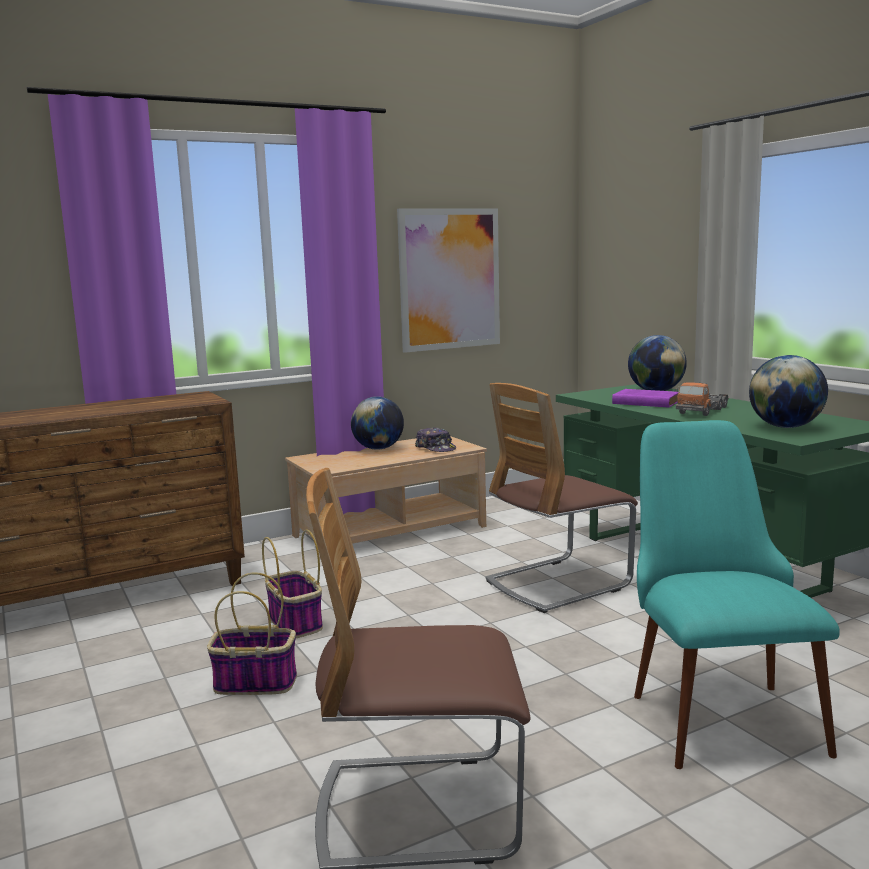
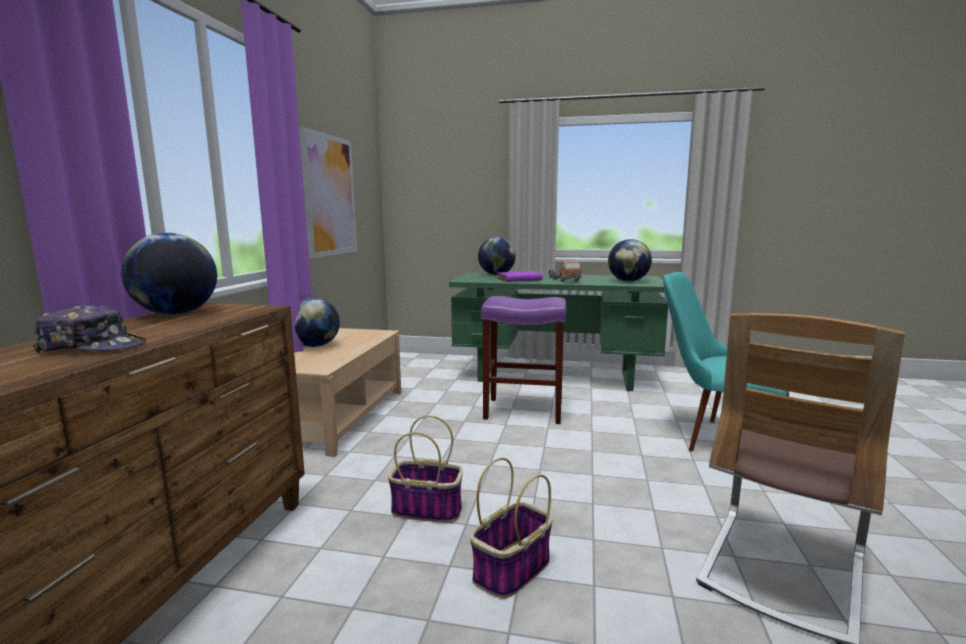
camera: 50 degrees left, 0 degrees up
cap [415,427,456,452] -> cap moved to [33,306,146,353]
chair [485,383,638,613] -> purple stool [481,296,566,424]
none -> globe [121,233,217,315]

